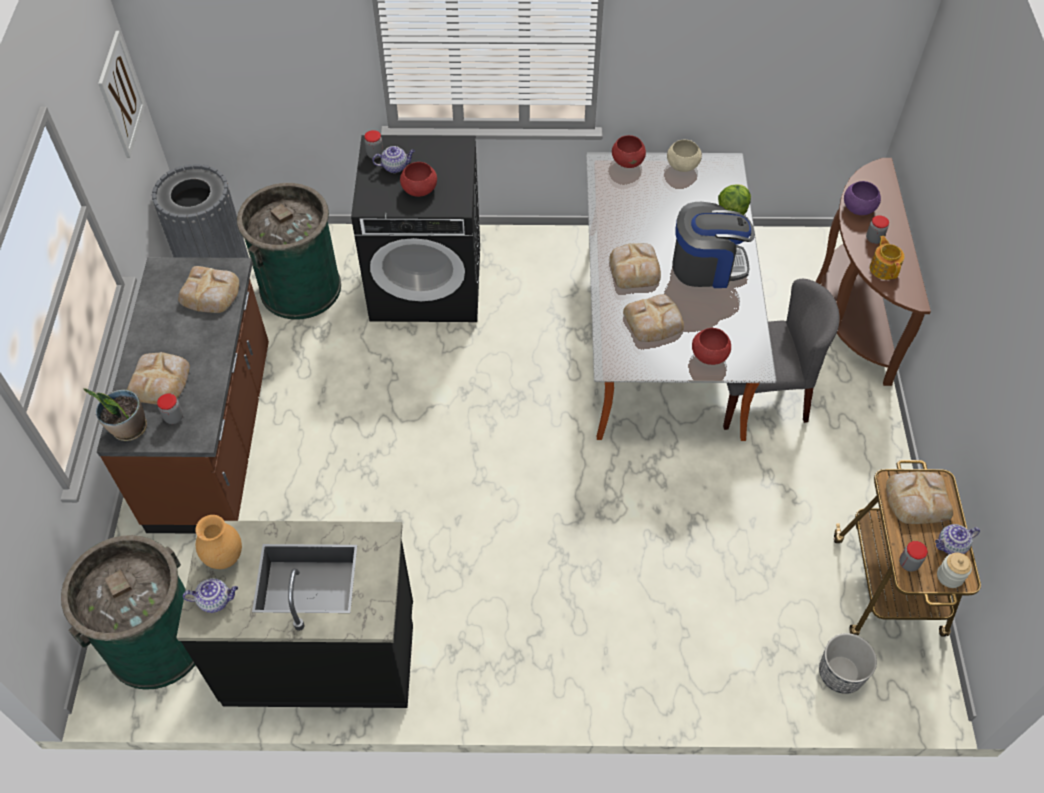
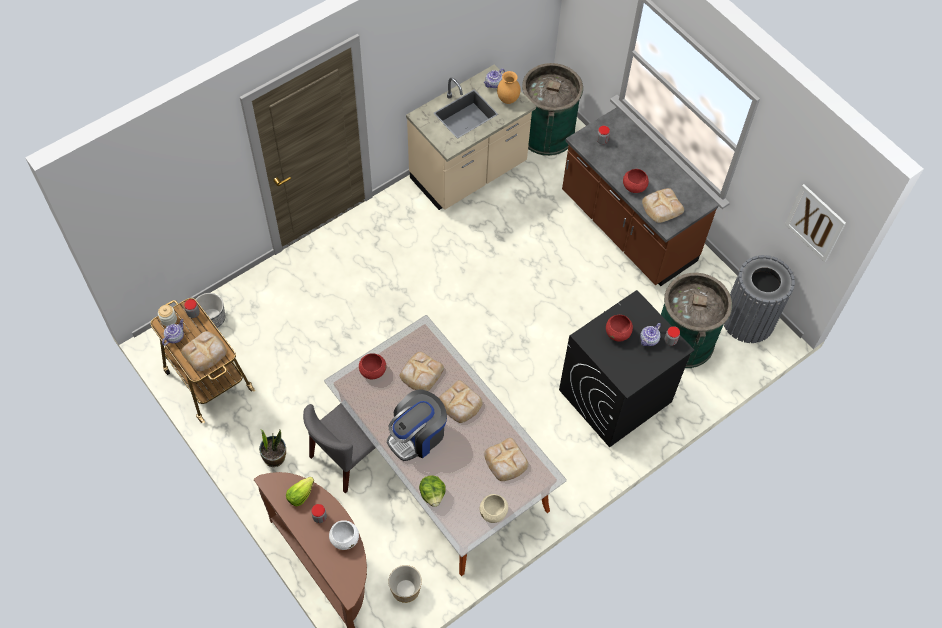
camera: 140 degrees right, 5 degrees up
potted plant [84,388,147,441] -> potted plant moved to [259,429,286,467]
bread [127,352,190,405] -> bread moved to [484,438,529,481]
black counter [176,521,413,708] -> beige counter [406,64,536,210]
red bowl [612,135,646,168] -> red bowl moved to [623,169,649,193]
purple bowl [844,181,881,215] -> white bowl [329,520,359,550]
teapot [870,236,904,280] -> lettuce [286,477,314,506]
none -> planter [388,565,422,603]

